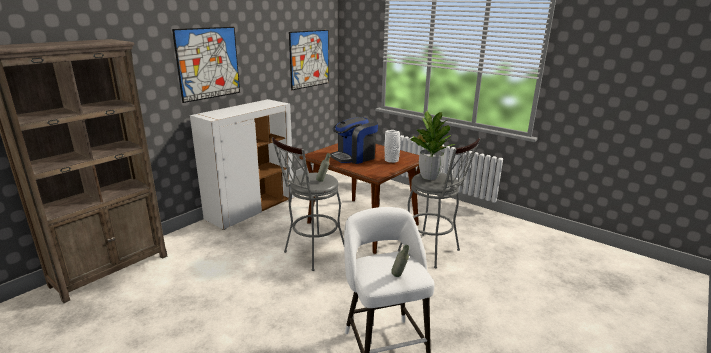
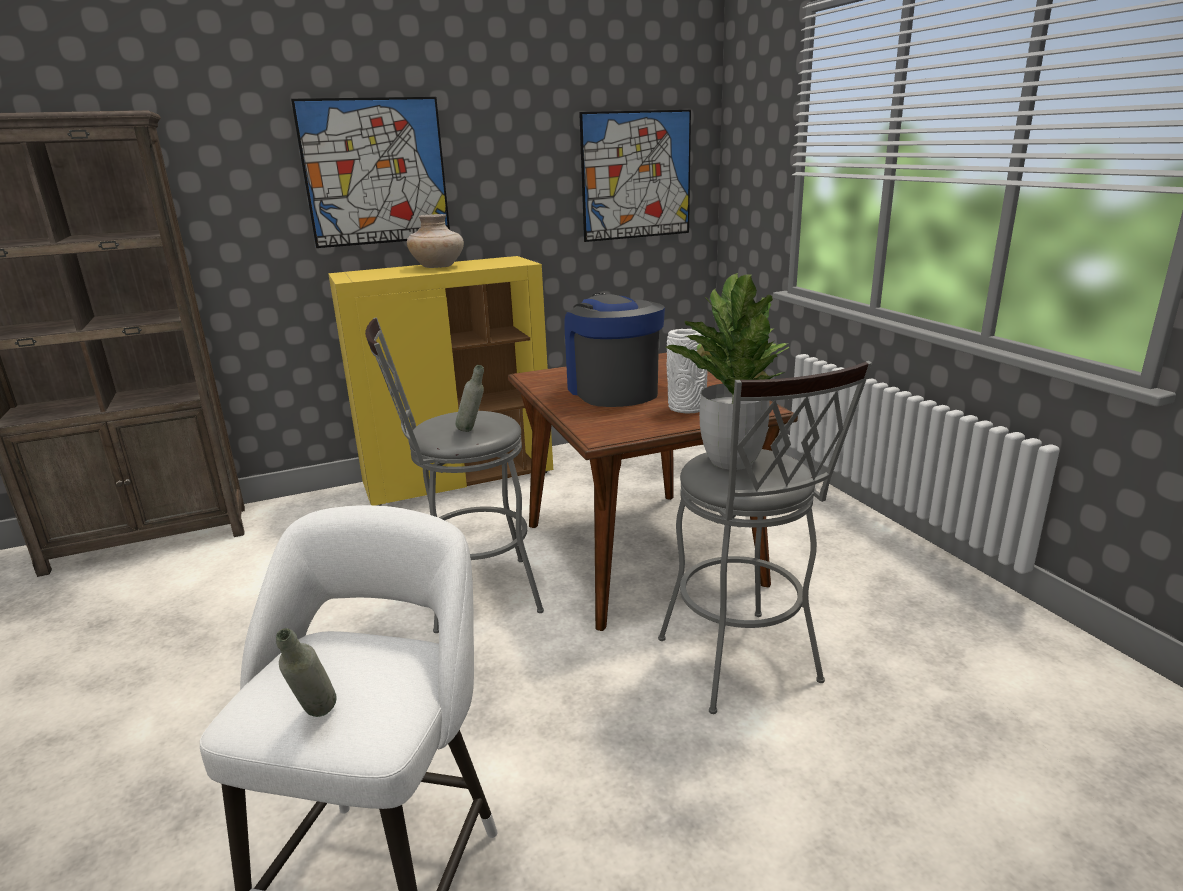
camera: 30 degrees right, 0 degrees up
white cabinet [190,99,294,230] -> yellow cabinet [328,256,553,506]
coffee machine [330,117,378,164] -> coffee machine turned 75 degrees clockwise [564,293,665,407]
none -> beige vase [407,214,464,268]

